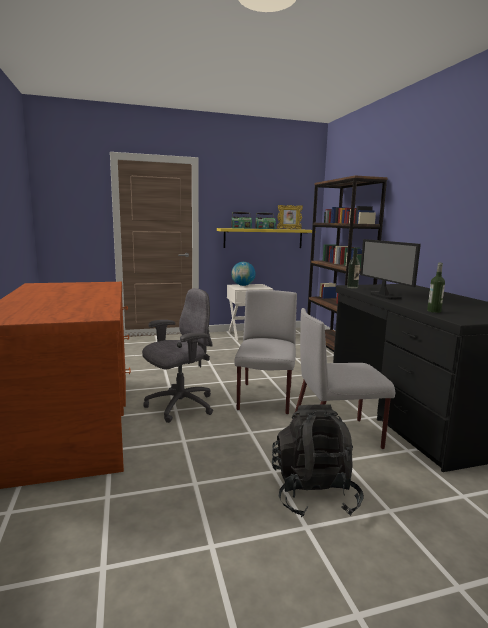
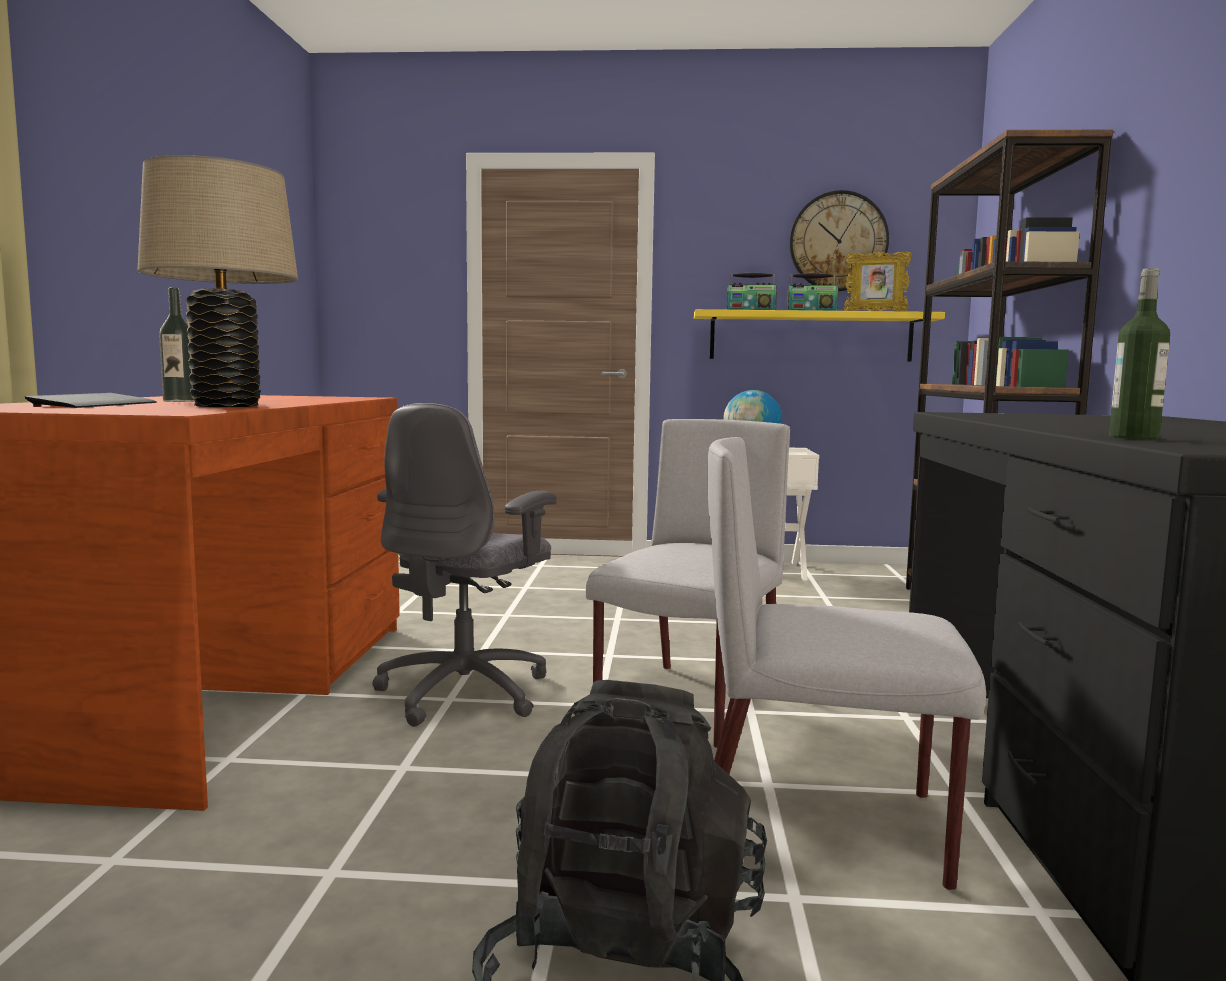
camera: 20 degrees right, 5 degrees down
grey office chair [142,288,213,423] -> grey office chair turned 135 degrees clockwise [372,403,557,727]
bottle [347,248,360,289] -> bottle moved to [159,288,195,402]
monitor [360,239,421,300] -> none
none -> keyboard [25,393,157,408]
none -> beige table lamp [137,155,298,407]
none -> wall clock [789,190,889,291]

